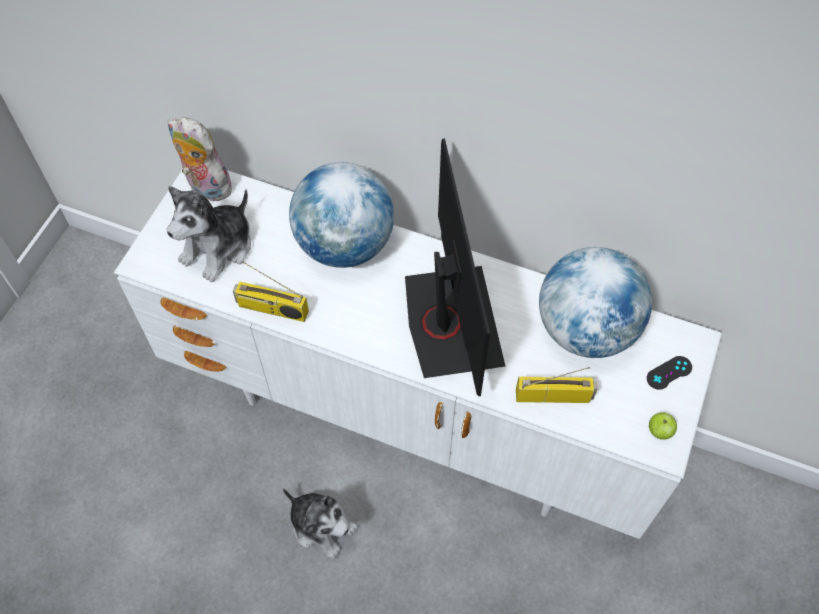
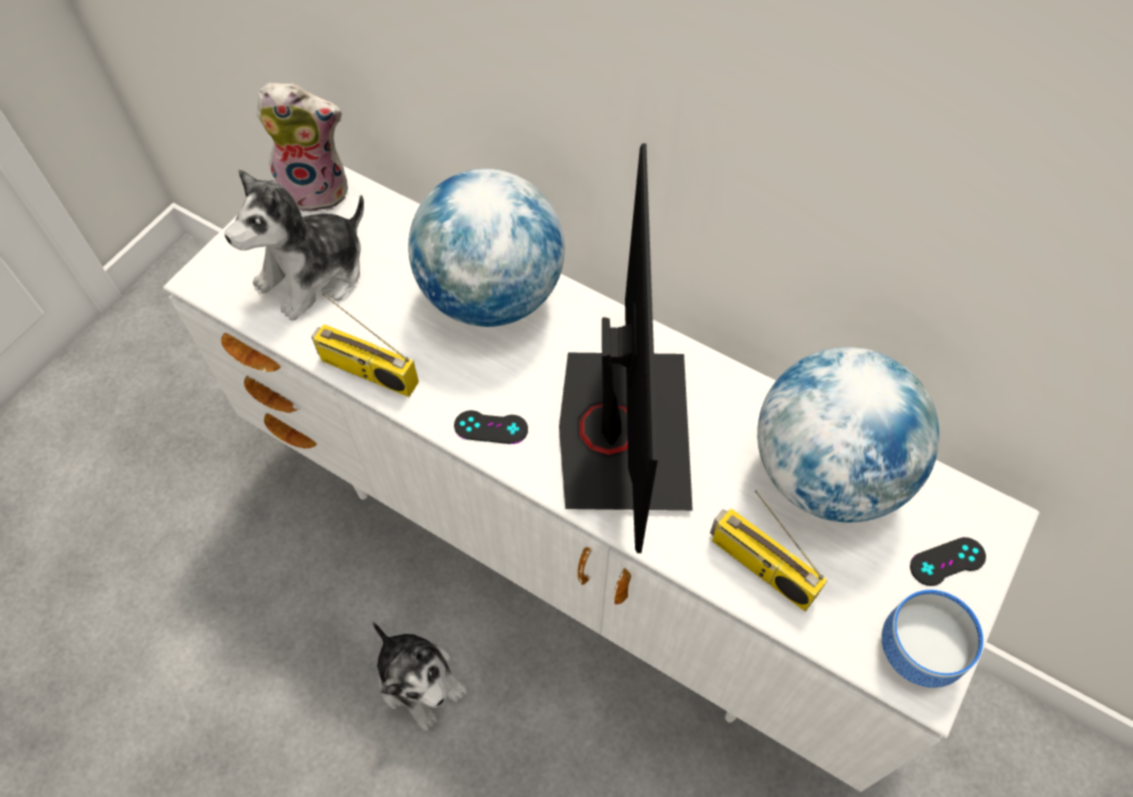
camera: 10 degrees right, 0 degrees up
plush toy [167,117,232,201] -> plush toy turned 135 degrees clockwise [256,83,348,213]
radio [516,367,598,403] -> radio turned 150 degrees counterclockwise [710,490,828,612]
apple [649,412,677,440] -> bowl [882,590,984,688]
none -> black game controller [454,410,528,444]

